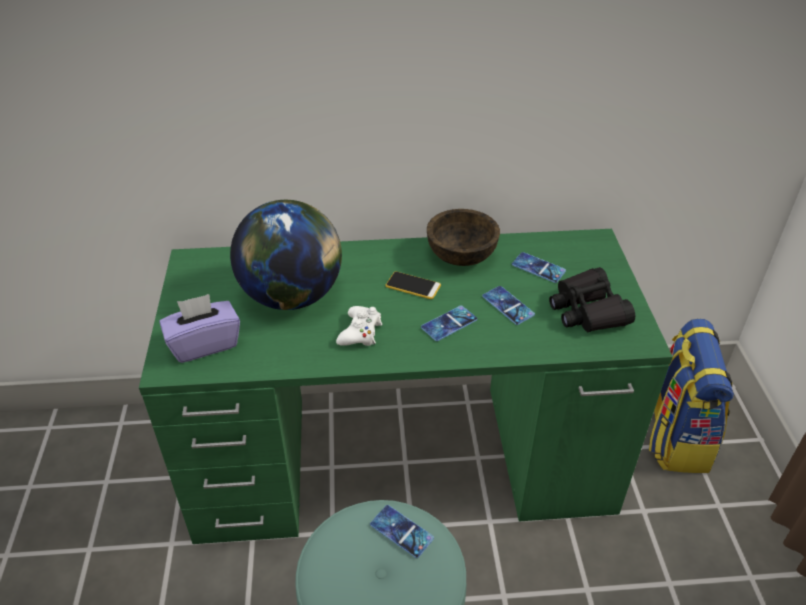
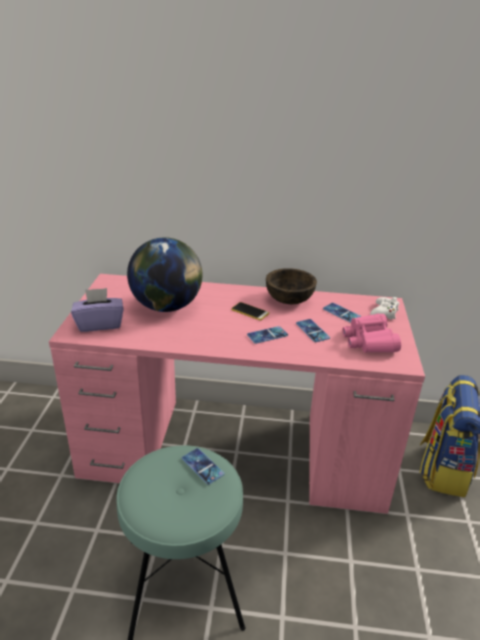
camera: 10 degrees right, 10 degrees down
green desk [139,229,673,544] -> pink desk [49,274,425,514]
white game controller [336,306,382,346] -> white game controller moved to [370,297,399,320]
black binoculars [549,267,635,332] -> pink binoculars [342,314,401,353]

